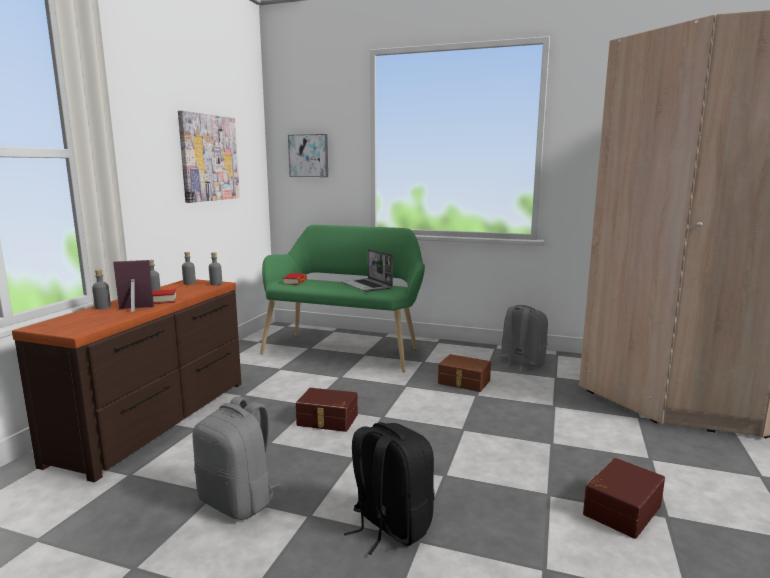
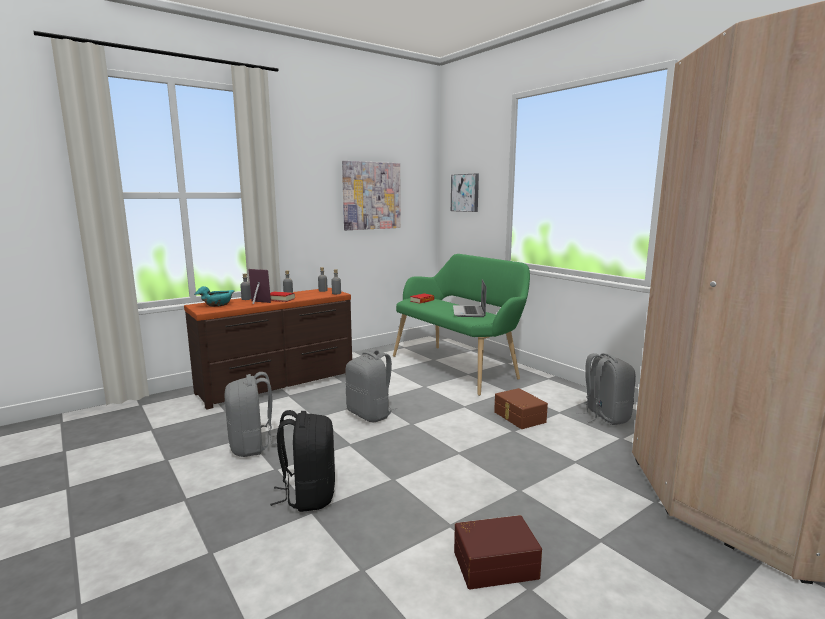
camera: 35 degrees right, 0 degrees up
brown storage box [296,388,358,432] -> grey backpack [346,349,397,422]
none -> turquoise bowl [194,286,234,307]

